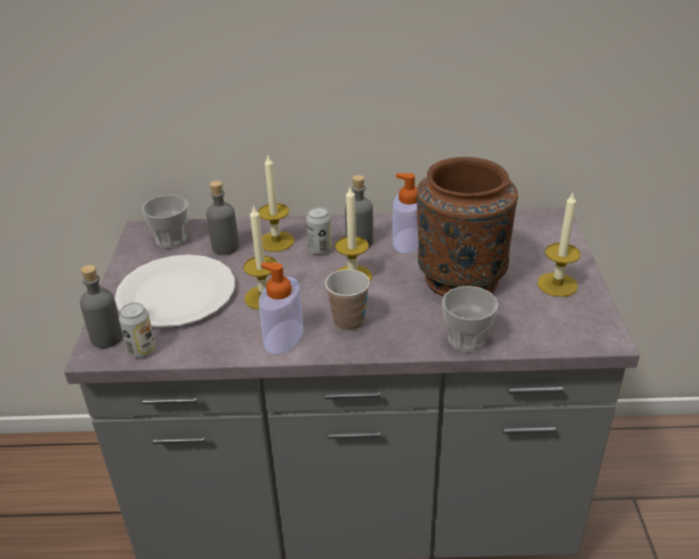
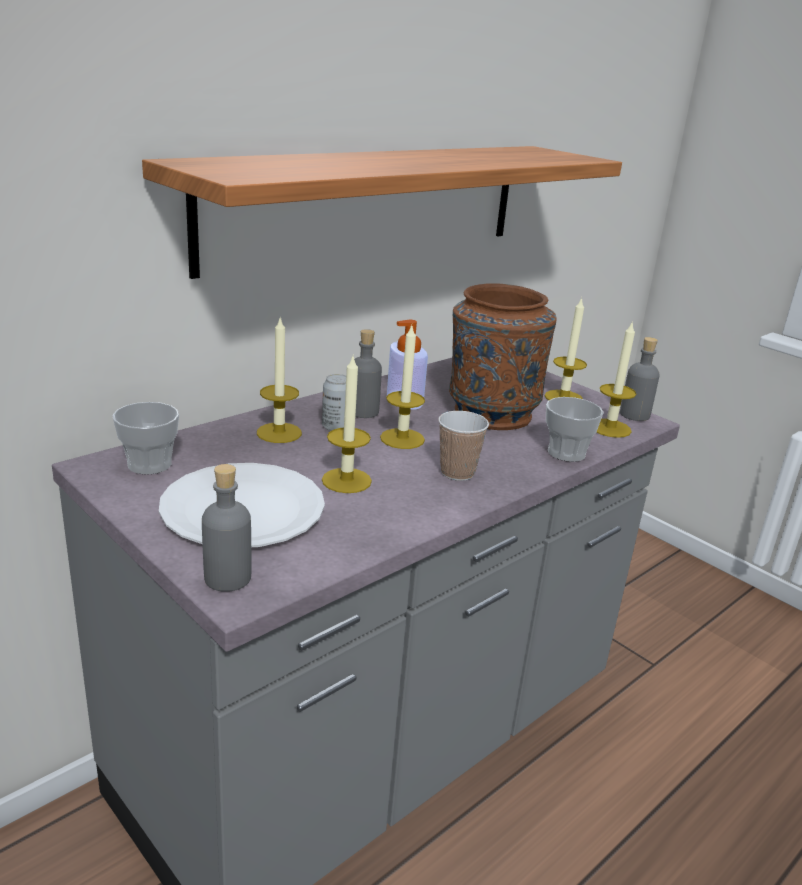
camera: 45 degrees left, 10 degrees down
can [119,303,156,357] -> none
grey bottle [206,181,239,255] -> grey bottle moved to [620,337,660,421]
soap dispenser [259,262,303,354] -> none
none -> shelf [142,146,622,279]
none -> candle [596,321,636,438]

